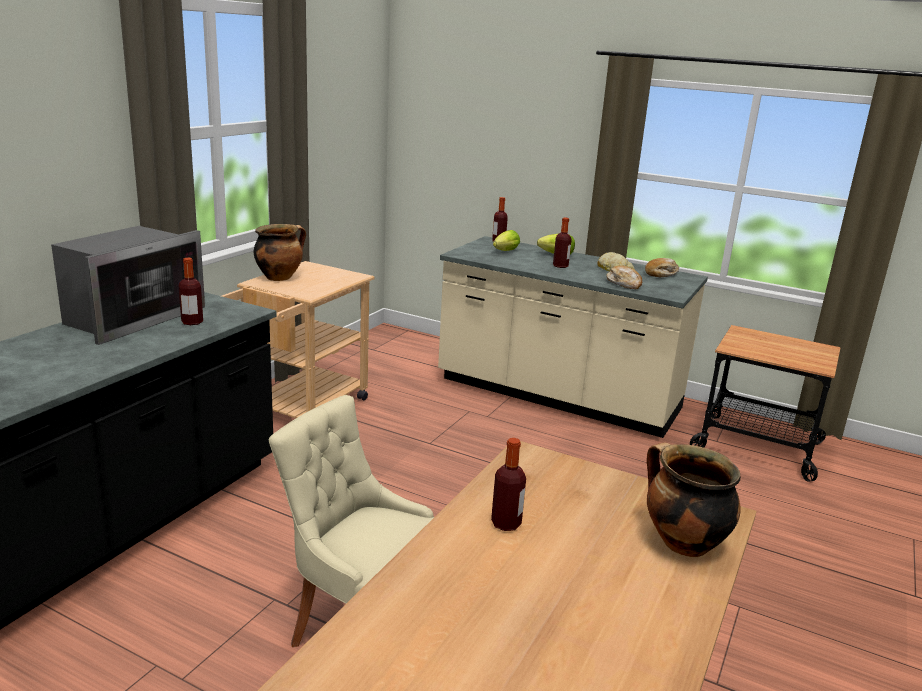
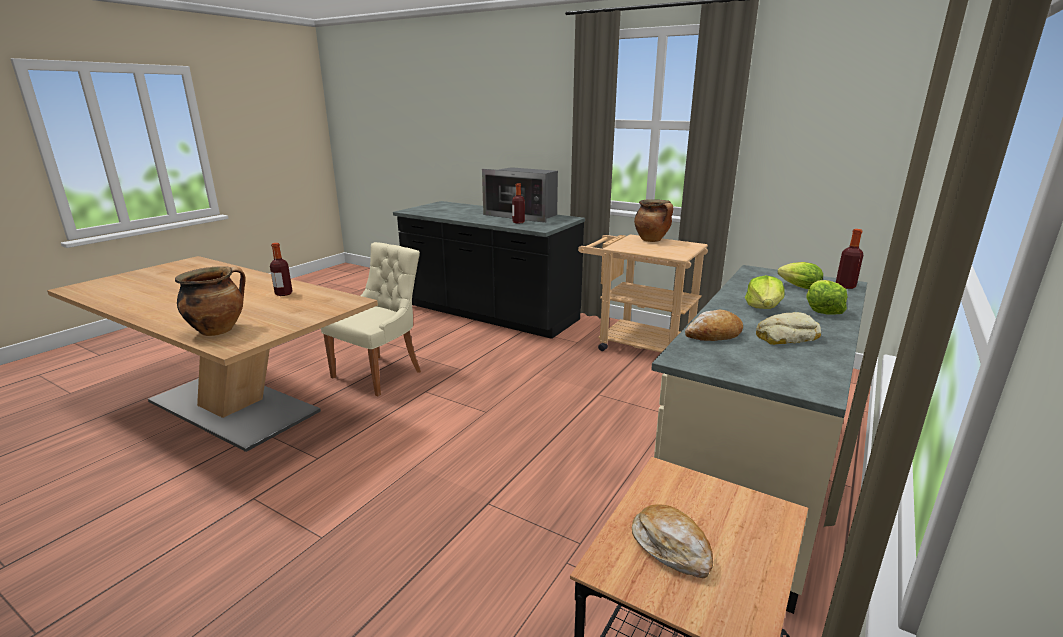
camera: 95 degrees right, 0 degrees up
bottle [553,218,572,268] -> lettuce [745,275,785,309]
bread [645,258,679,277] -> bread moved to [632,504,713,578]

